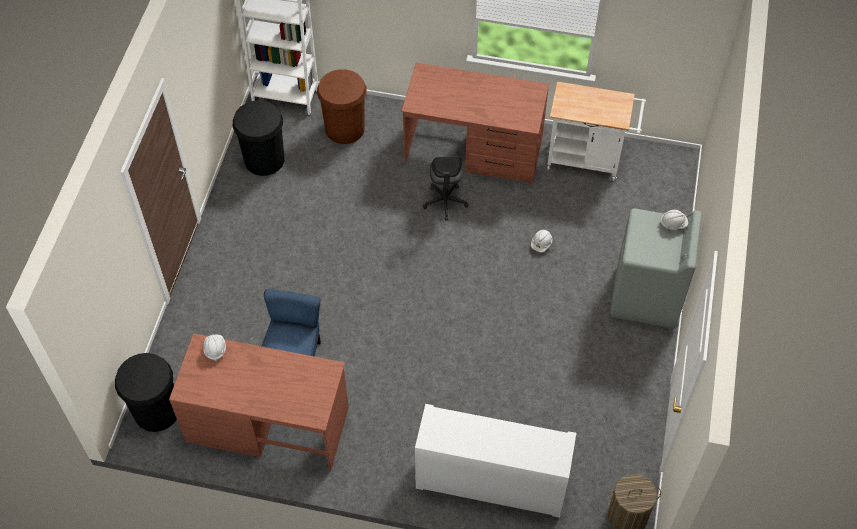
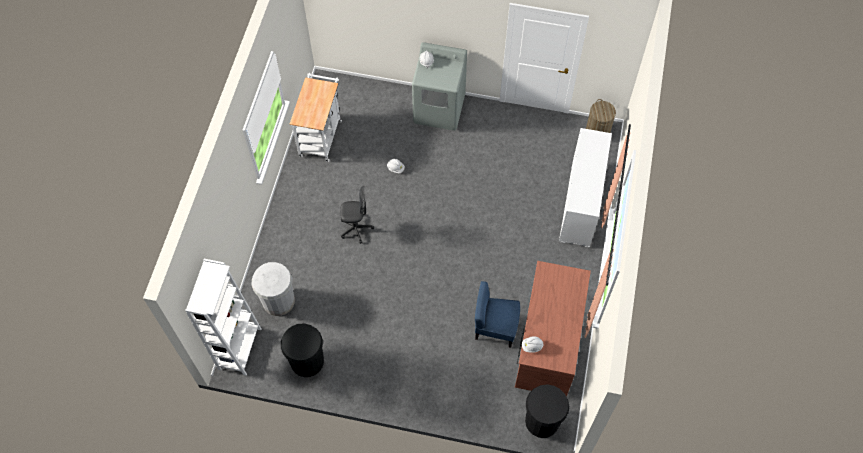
camera: 90 degrees left, 5 degrees up
brown trash can [317,69,366,144] -> white trash can [251,262,295,316]
brown desk [401,62,549,184] -> none

